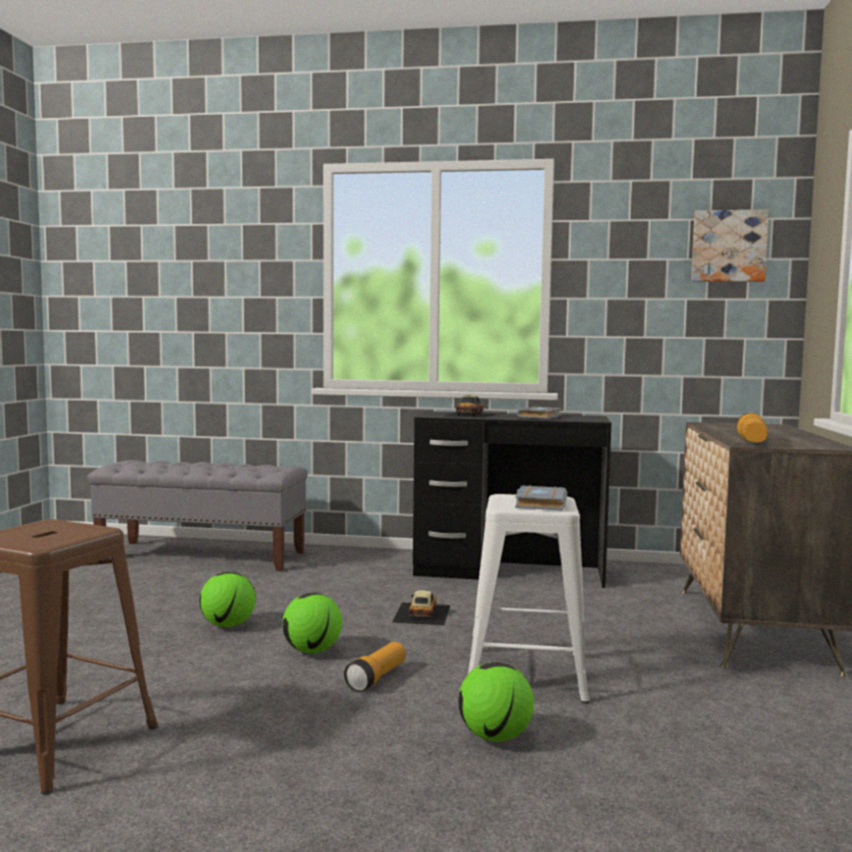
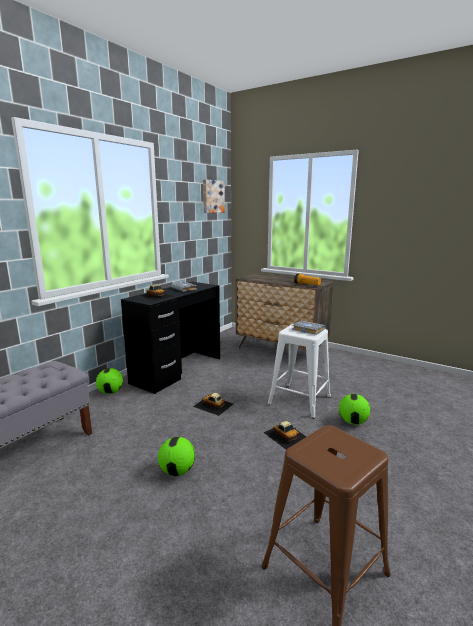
camera: 65 degrees left, 10 degrees up
football [282,592,342,654] -> football moved to [96,368,123,394]
flashlight [344,642,406,692] -> toy car [263,421,306,450]

